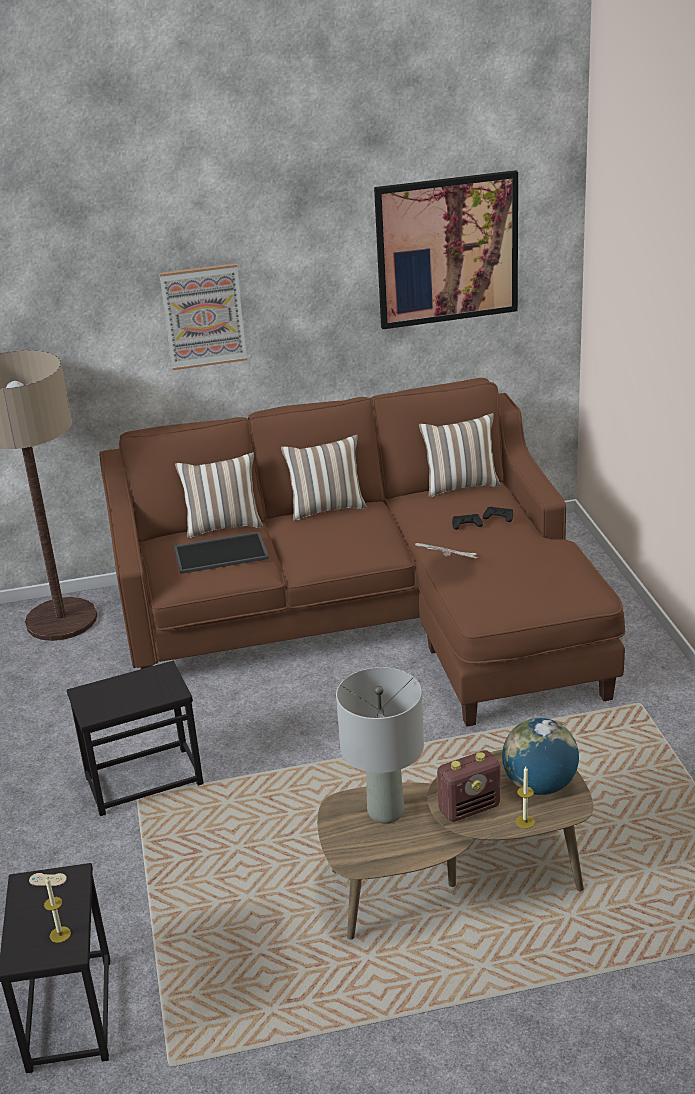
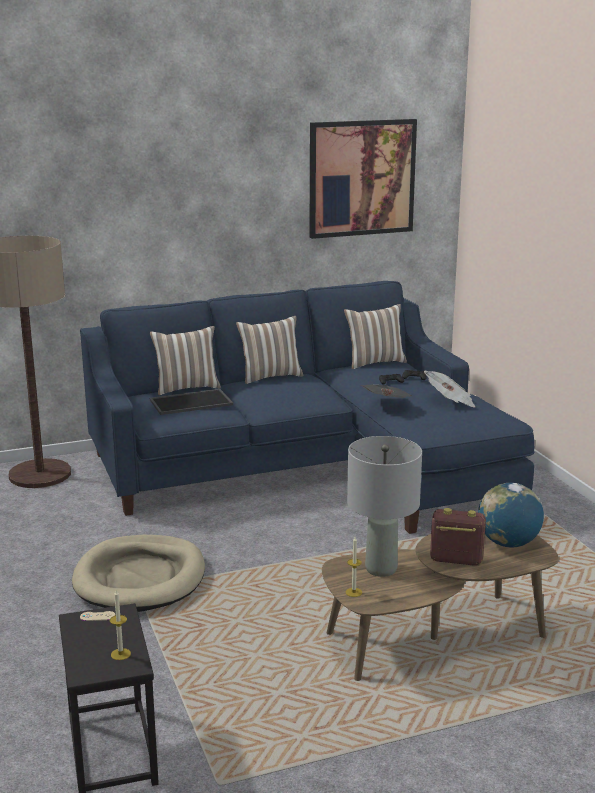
camera: 10 degrees left, 10 degrees down
black side table [67,661,204,816] -> beige dog bed [72,535,205,612]
brown sofa [99,378,625,727] -> blue sofa [80,281,534,534]
picture [159,263,247,370] -> none
radio [437,750,500,822] -> radio turned 135 degrees counterclockwise [430,508,486,566]
candle [516,766,535,829] -> candle moved to [346,537,362,597]
none -> newspaper [424,371,475,407]

